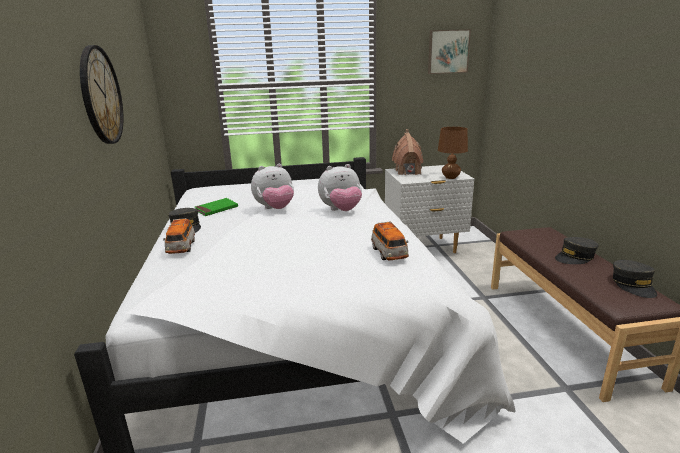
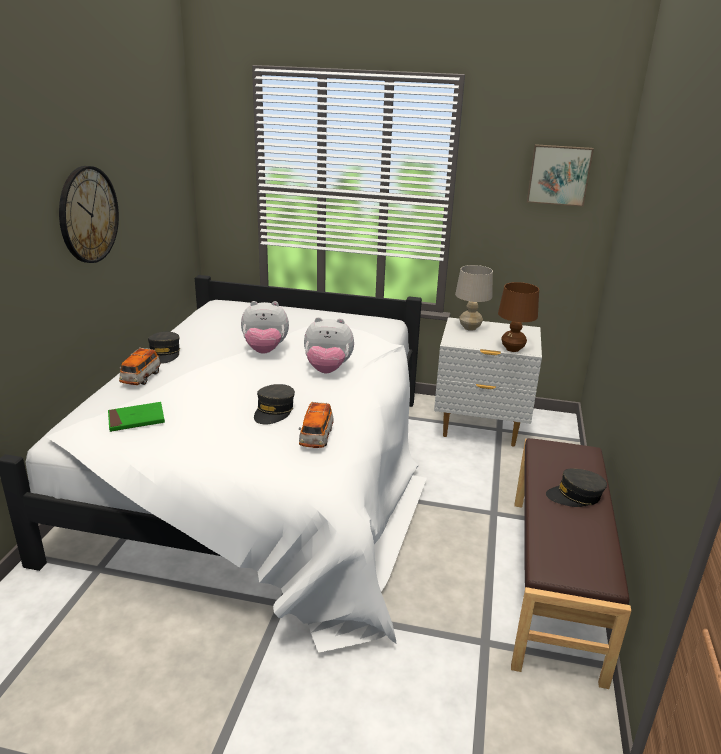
camera: 20 degrees right, 5 degrees up
green book [195,198,238,216] -> green book moved to [108,402,165,432]
toy house [392,129,423,175] -> beige table lamp [455,265,493,331]
grey cap [613,260,657,298] -> grey cap moved to [254,384,295,424]

